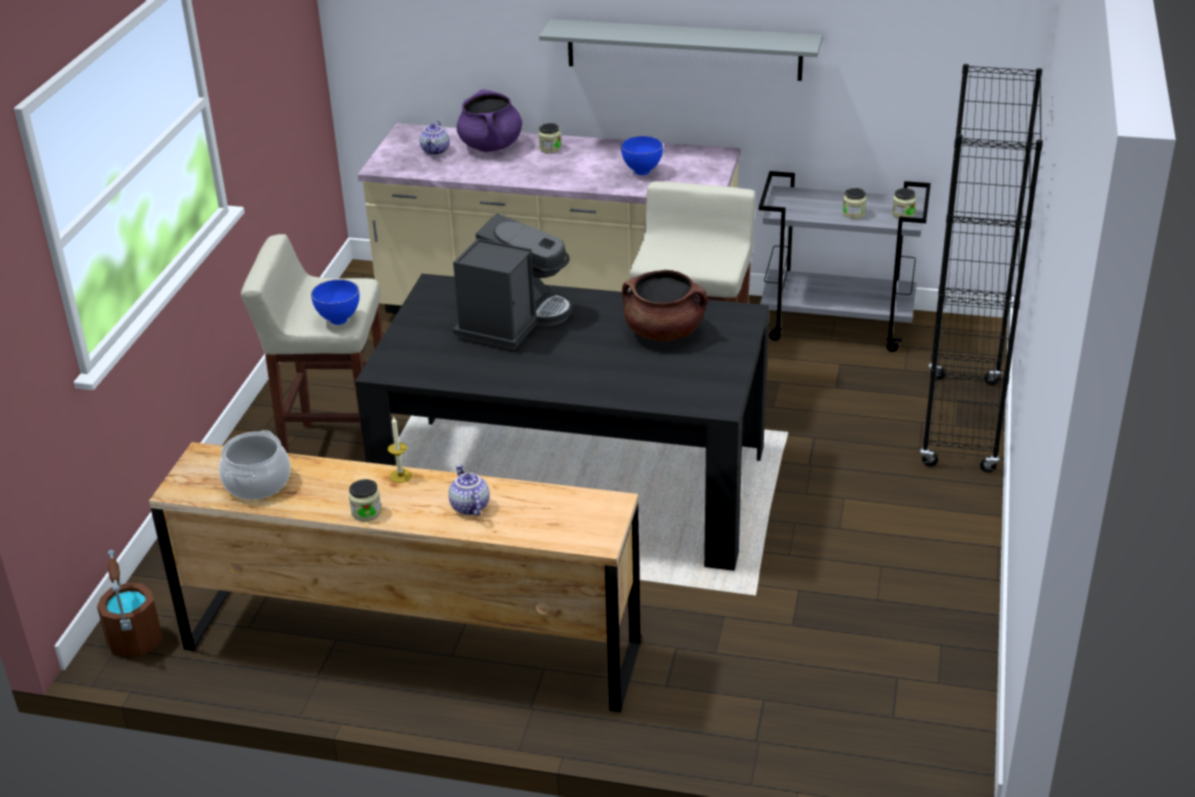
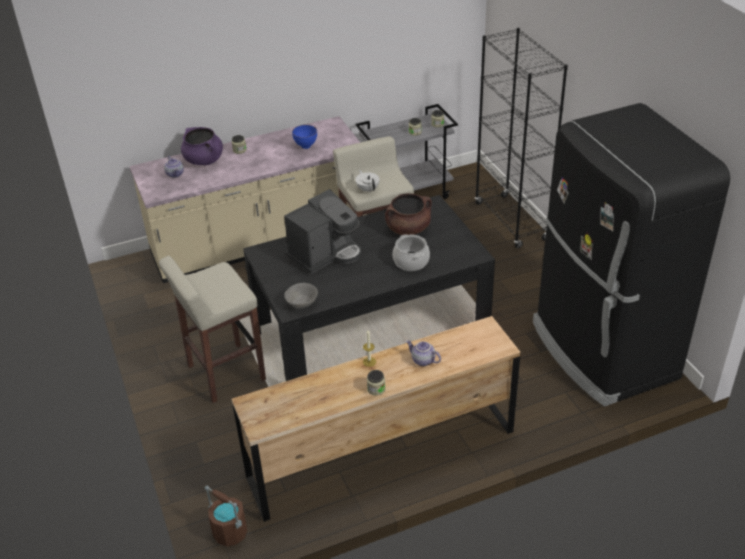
camera: 35 degrees left, 5 degrees up
cooking pot [219,430,291,500] -> cooking pot moved to [393,234,430,271]
blue bowl [311,279,359,325] -> none
coffee machine [453,213,573,350] -> coffee machine turned 60 degrees clockwise [284,189,361,274]
grey shelf [539,19,823,81] -> none
none -> grey bowl [284,283,318,309]
none -> white teapot [355,170,380,193]
none -> black fridge [533,103,730,407]

